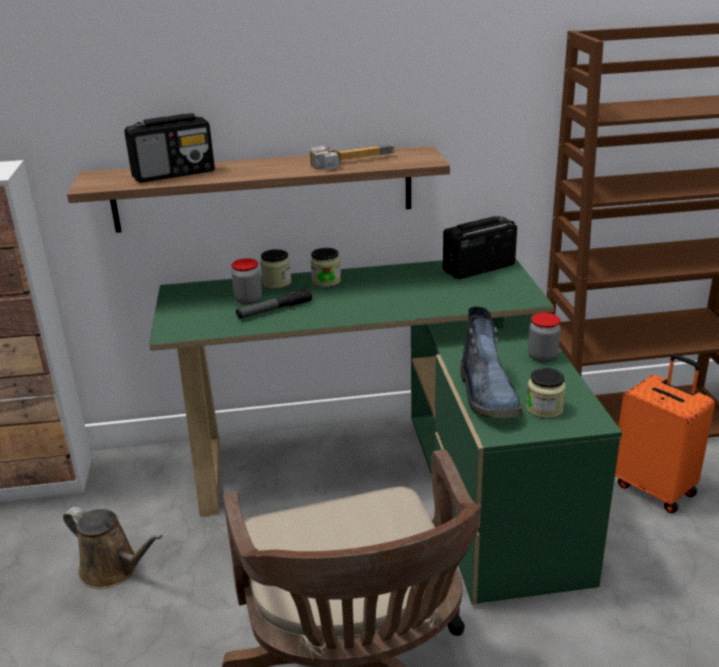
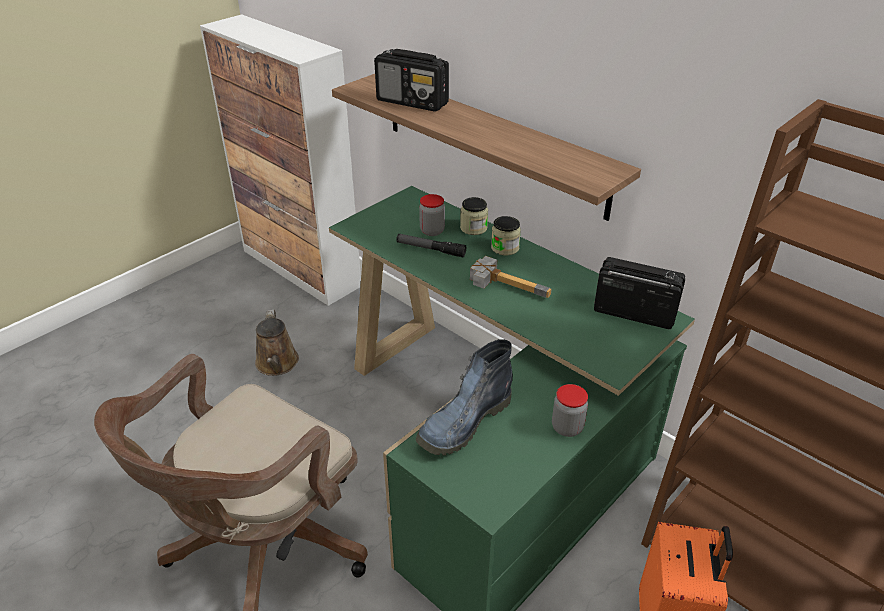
camera: 50 degrees right, 10 degrees up
hammer [310,144,394,170] -> hammer moved to [470,256,552,298]
jar [526,368,566,418] -> none

